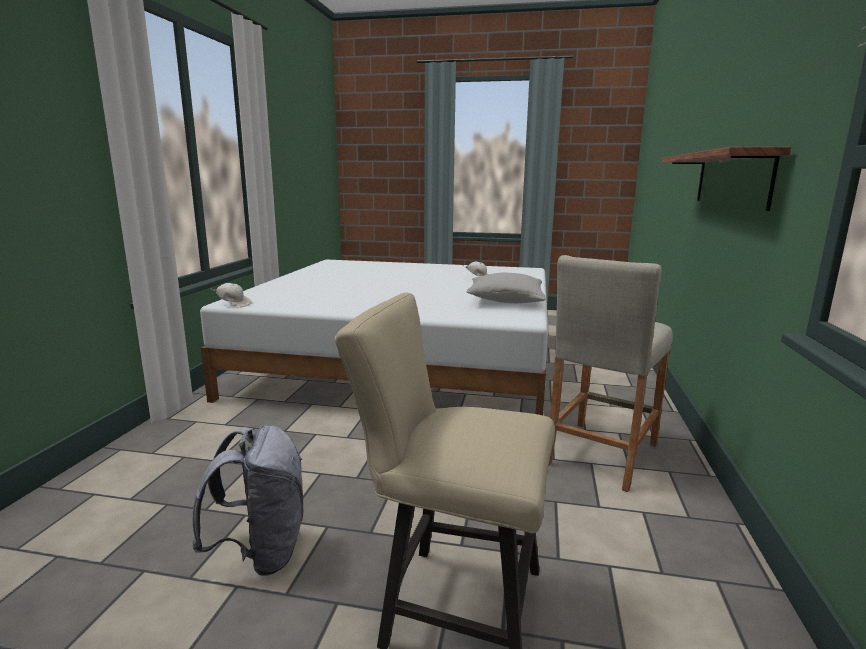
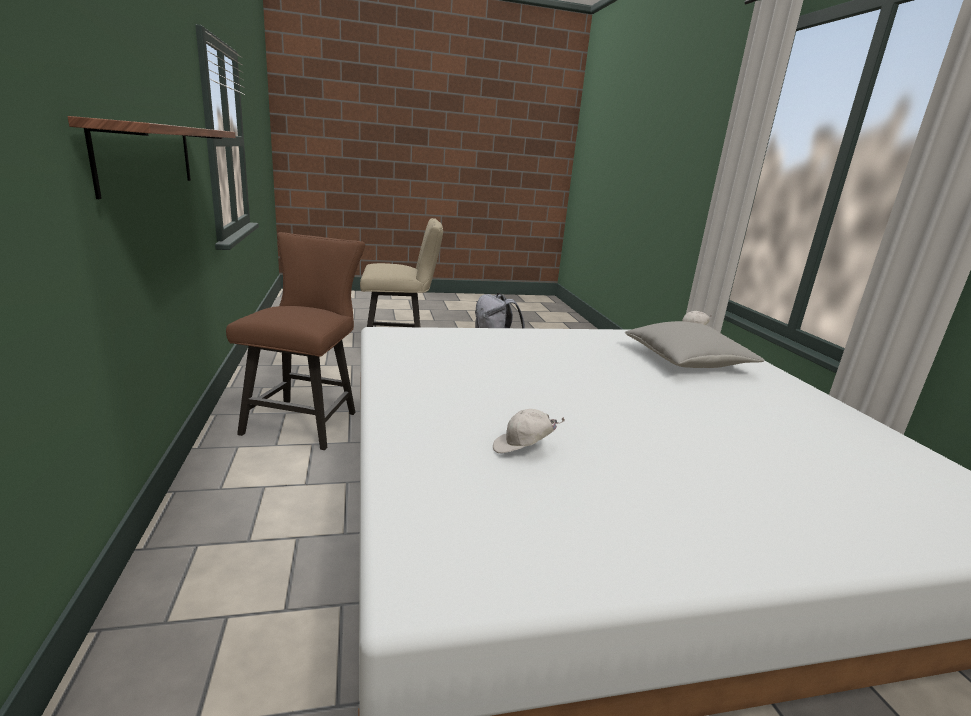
camera: 155 degrees right, 5 degrees up
grey pillow [467,273,546,303] -> grey pillow moved to [625,321,765,368]
beige stool [548,255,673,492] -> brown chair [226,232,365,450]

